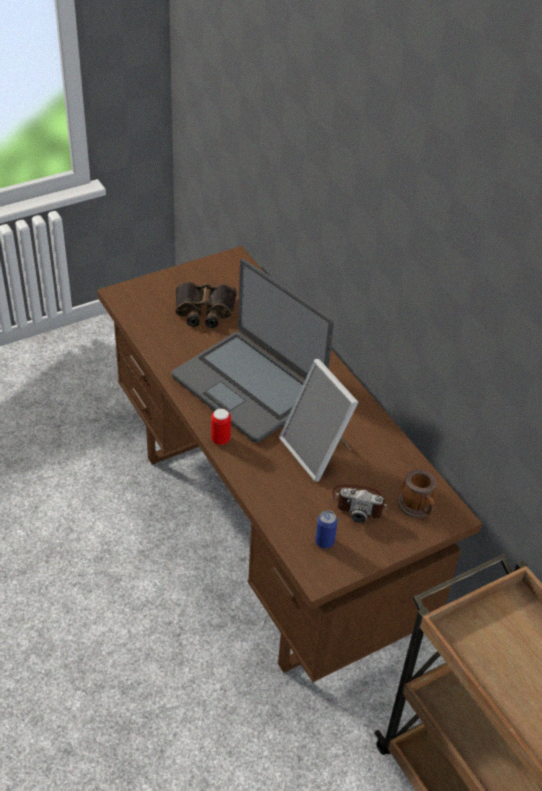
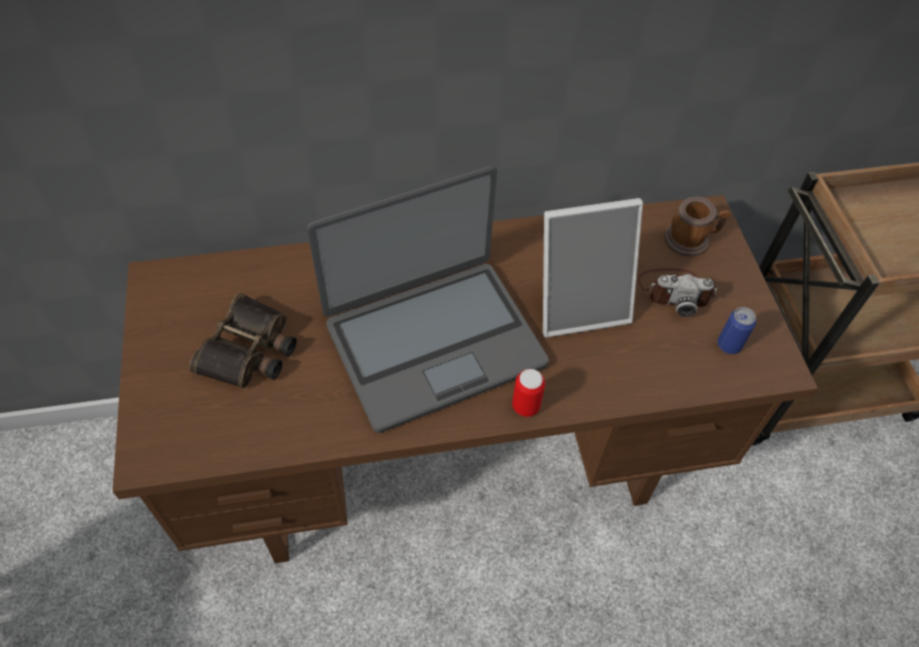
camera: 70 degrees left, 10 degrees up
camera [332,485,388,523] -> camera turned 60 degrees clockwise [637,268,717,317]

